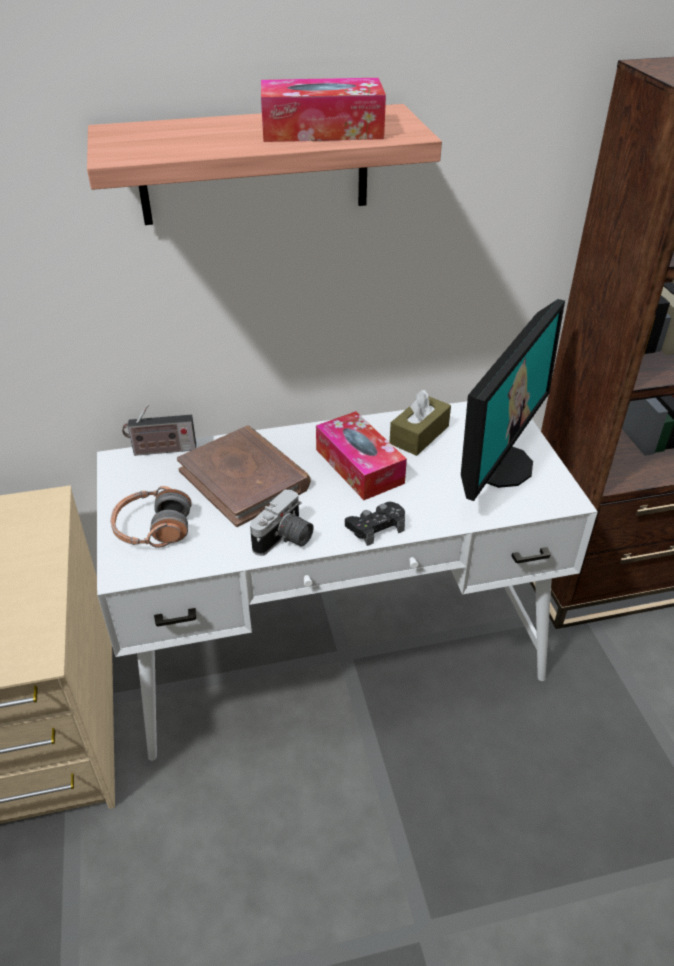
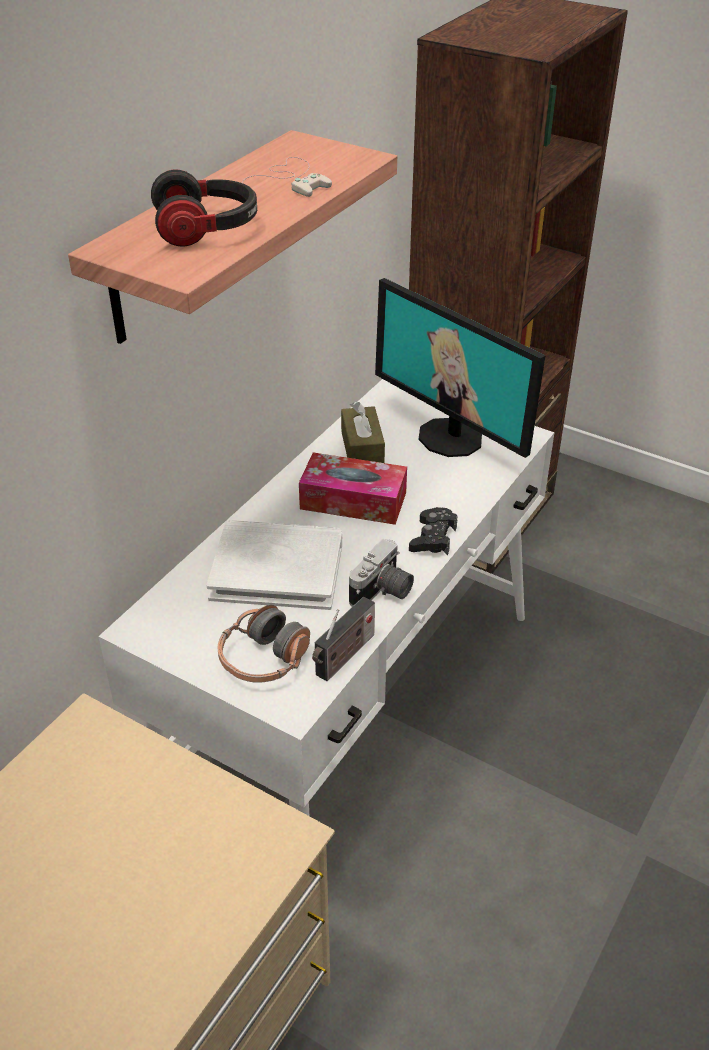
camera: 45 degrees left, 0 degrees up
radio [122,404,196,456] -> radio moved to [312,597,375,681]
brown book [177,426,311,527] -> white book [206,520,342,610]
camera [250,489,314,556] -> camera turned 45 degrees clockwise [349,539,414,607]
tissue box [261,78,386,142] -> white game controller [242,157,332,197]
monitor [461,299,565,501] -> monitor turned 150 degrees clockwise [375,278,546,458]
none -> headphones [151,169,257,246]

